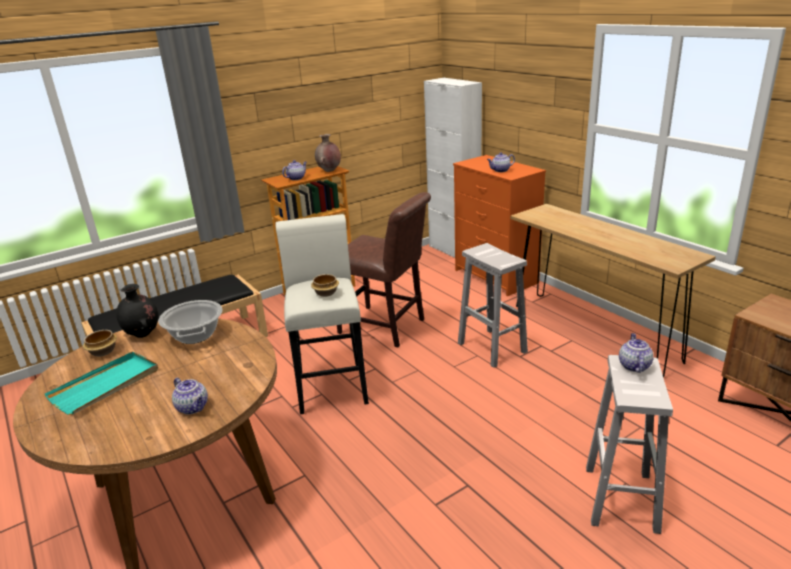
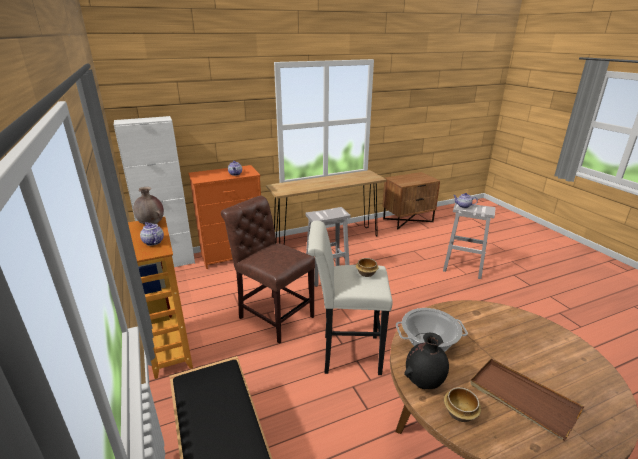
camera: 80 degrees left, 0 degrees up
turquoise tray [45,352,158,415] -> brown tray [470,359,584,441]
teapot [172,378,208,415] -> none
brown chair [337,192,431,347] -> brown chair turned 90 degrees counterclockwise [221,196,315,344]

